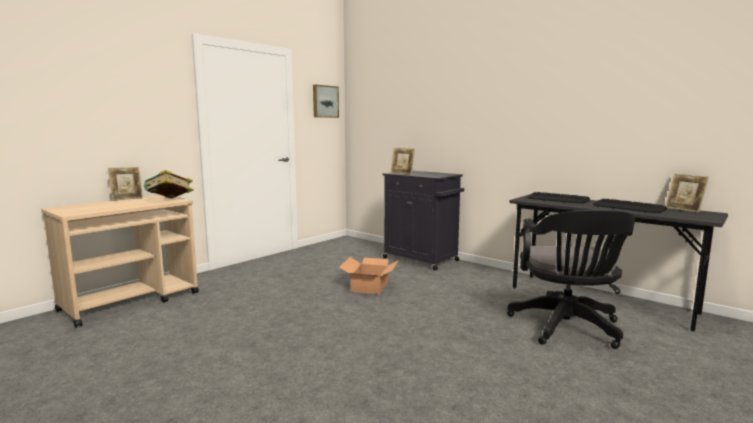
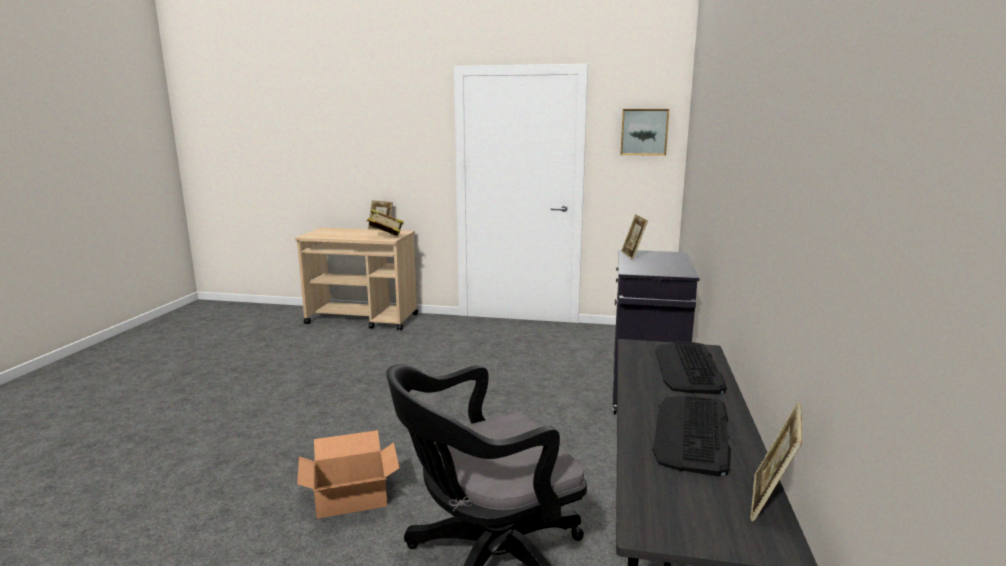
camera: 60 degrees right, 5 degrees up
cardboard box [339,257,399,294] -> cardboard box moved to [297,430,399,519]

